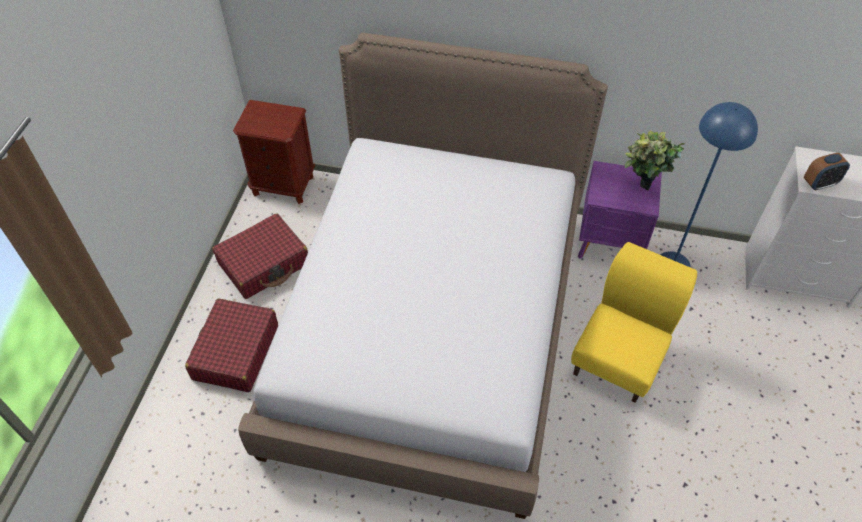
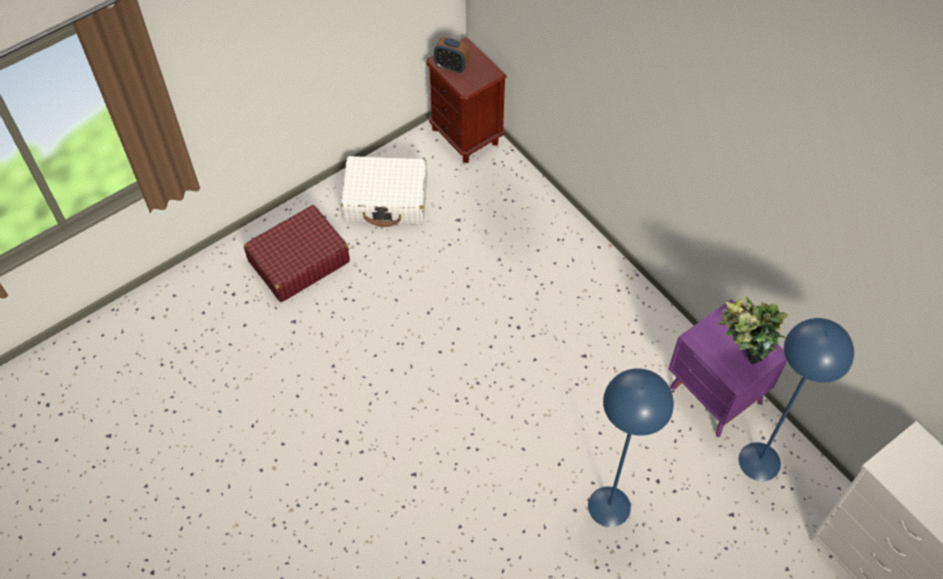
camera: 40 degrees right, 5 degrees up
red suitcase [212,213,308,299] -> white suitcase [341,156,427,227]
bed [238,33,608,519] -> none
yellow chair [571,242,697,403] -> blue floor lamp [588,368,674,527]
alarm clock [804,153,850,191] -> alarm clock moved to [434,37,470,73]

